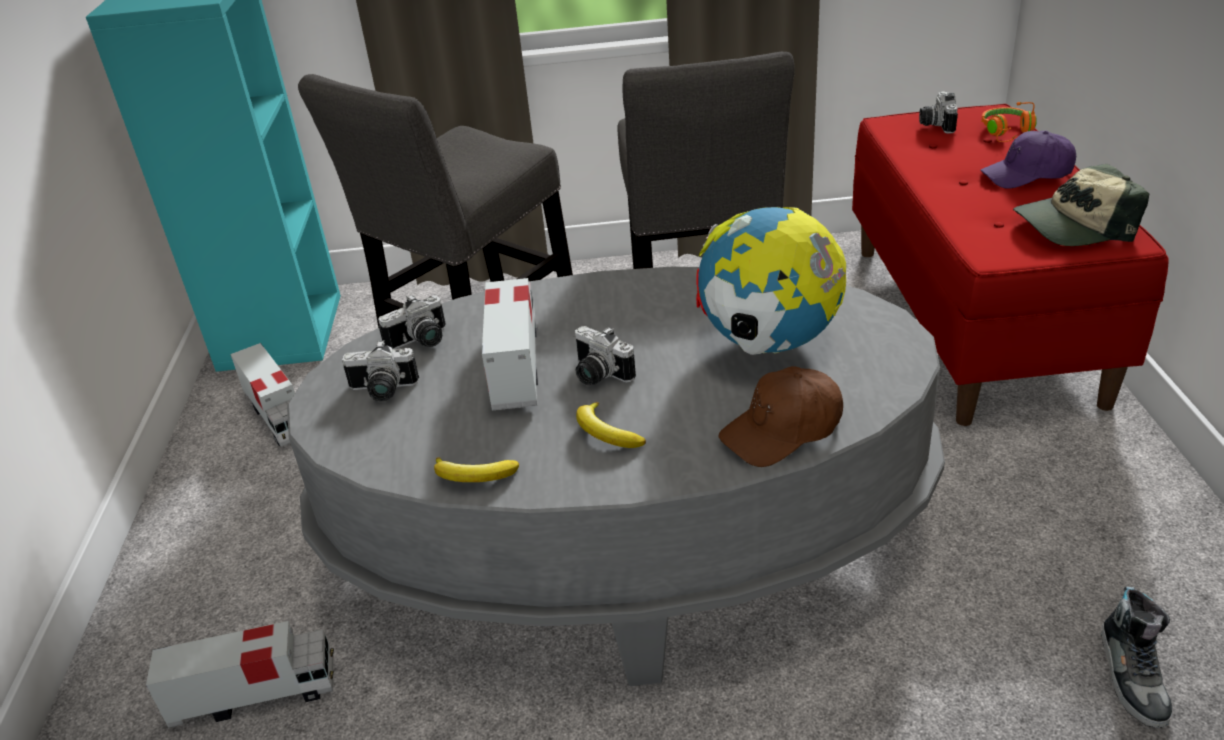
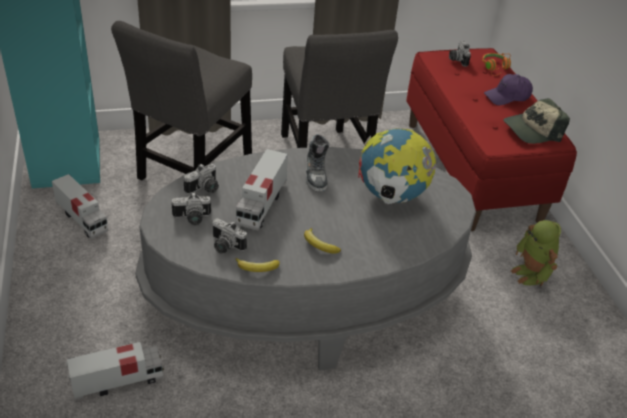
camera: 15 degrees left, 5 degrees up
toy truck [482,278,538,410] -> toy truck turned 150 degrees counterclockwise [236,149,288,231]
camera [574,326,636,385] -> camera moved to [212,218,247,253]
brown cap [719,366,843,467] -> none
shoe [1101,587,1172,728] -> shoe moved to [306,134,329,192]
none -> toy robot [511,220,561,286]

